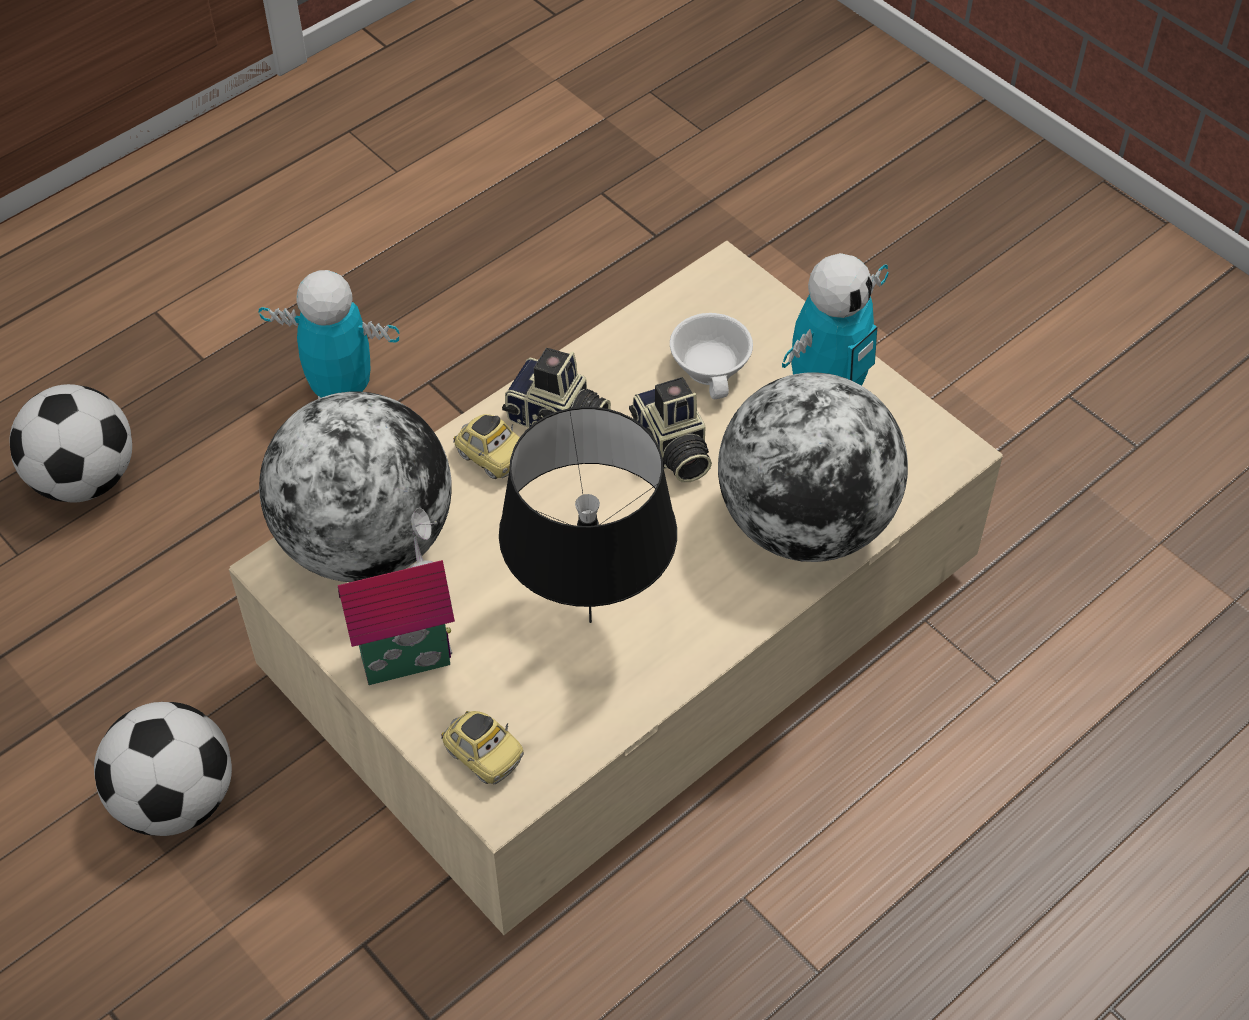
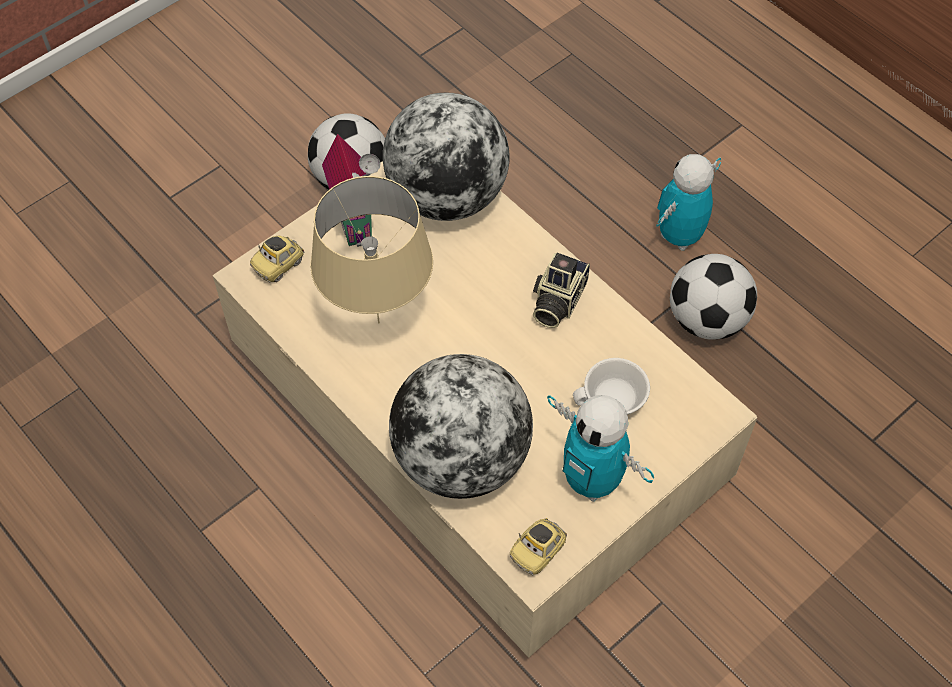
camera: 90 degrees right, 5 degrees up
football [10,384,132,503] -> football moved to [670,254,757,339]
toy robot [259,270,399,399] -> toy robot turned 150 degrees counterclockwise [656,154,721,251]
toy car [453,414,520,479] -> toy car moved to [510,518,567,575]
black table lamp [499,407,677,623] -> beige table lamp [310,176,433,323]
camera [629,377,712,482] -> none

